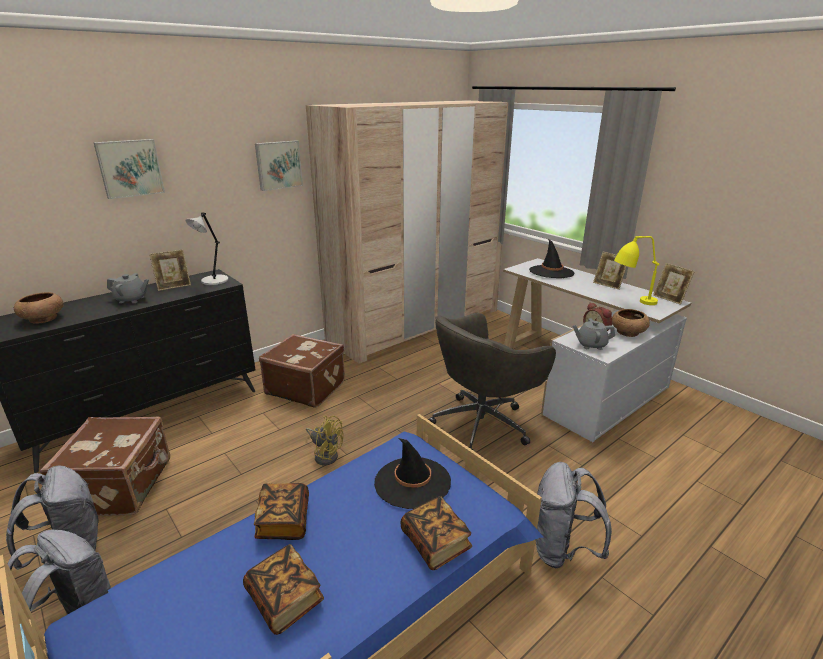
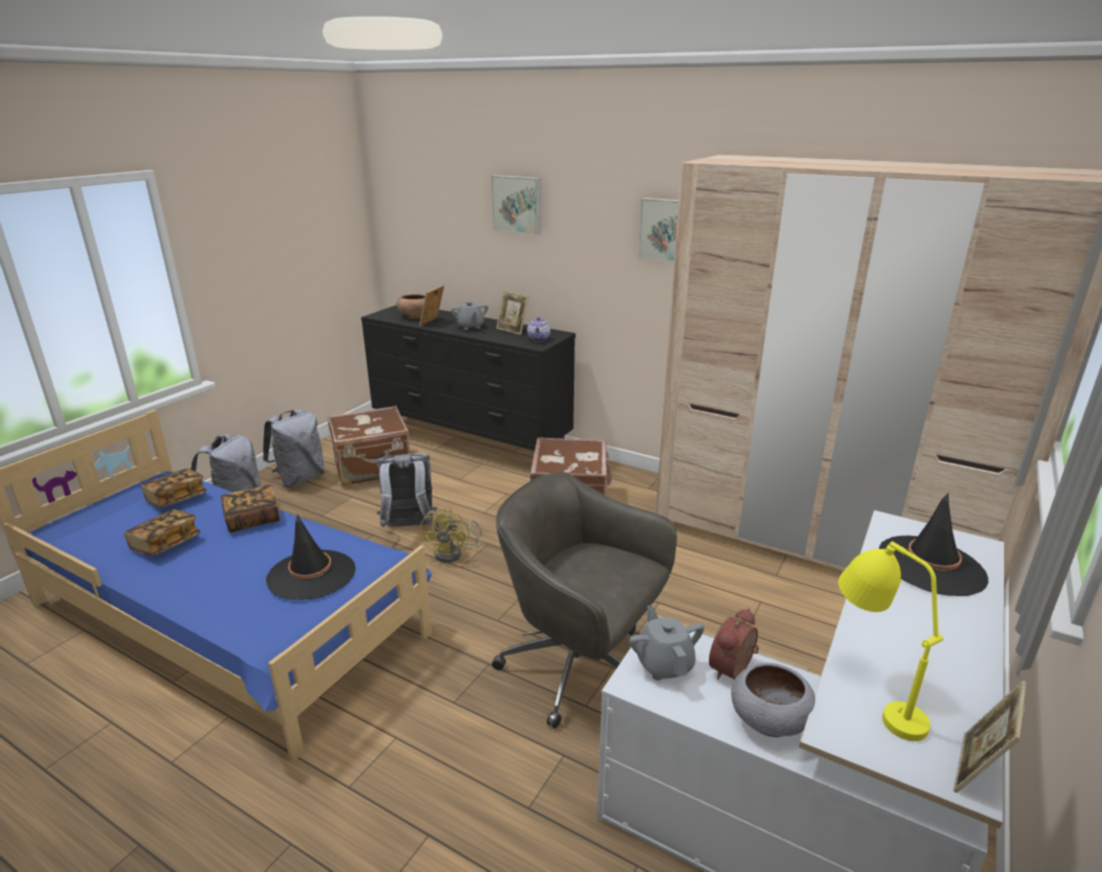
camera: 70 degrees right, 0 degrees up
grey table lamp [185,212,229,285] -> teapot [527,317,550,342]
book [401,496,472,570] -> book moved to [141,468,207,508]
grey backpack [536,462,612,568] -> grey backpack moved to [377,453,437,527]
picture frame [593,252,627,290] -> picture frame moved to [419,285,444,326]
brown bowl [612,309,650,337] -> grey bowl [731,663,815,737]

